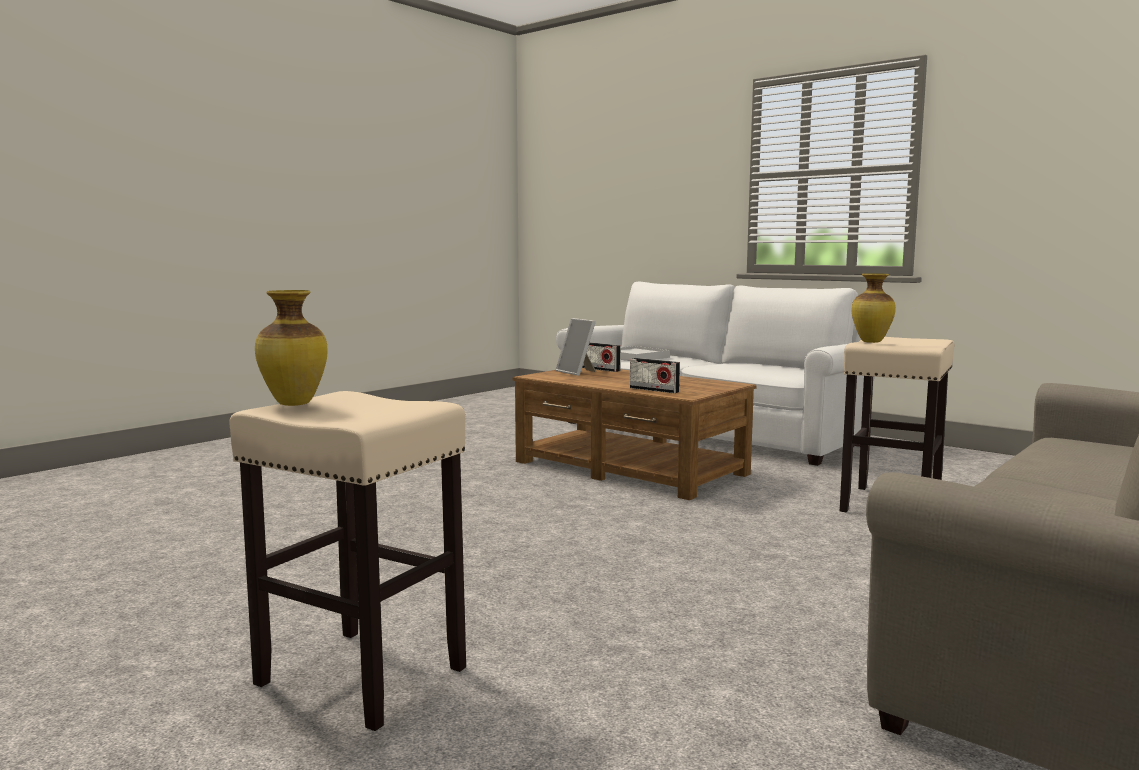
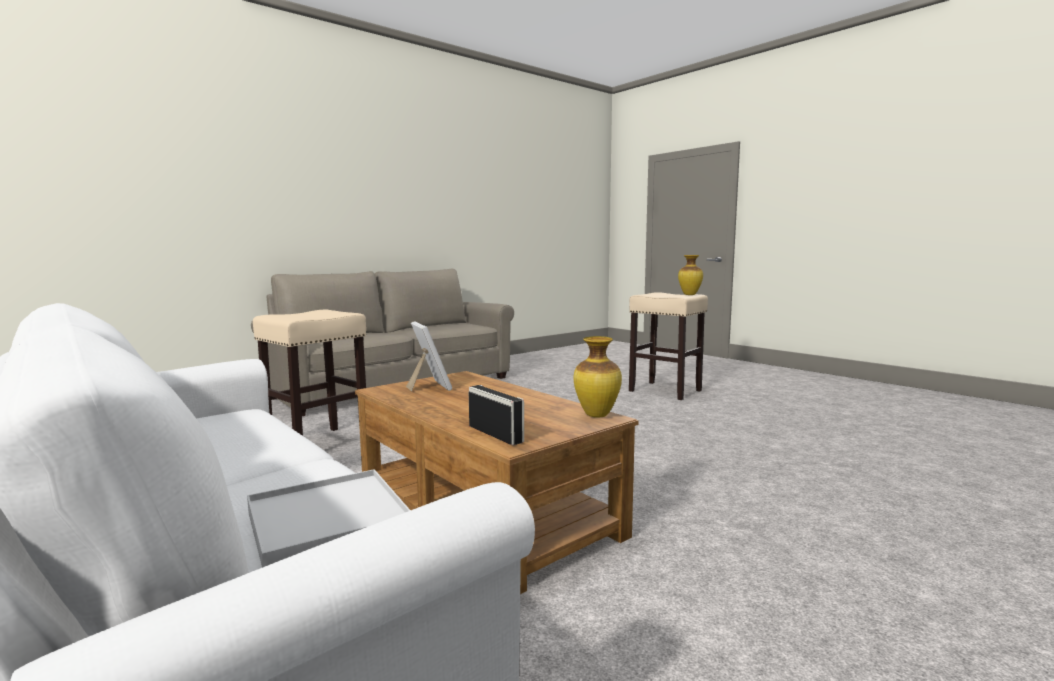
camera: 170 degrees left, 0 degrees up
picture frame [556,318,596,376] -> picture frame moved to [406,321,452,391]
radio [630,358,680,393] -> none
vase [852,273,896,343] -> vase moved to [574,336,622,418]

